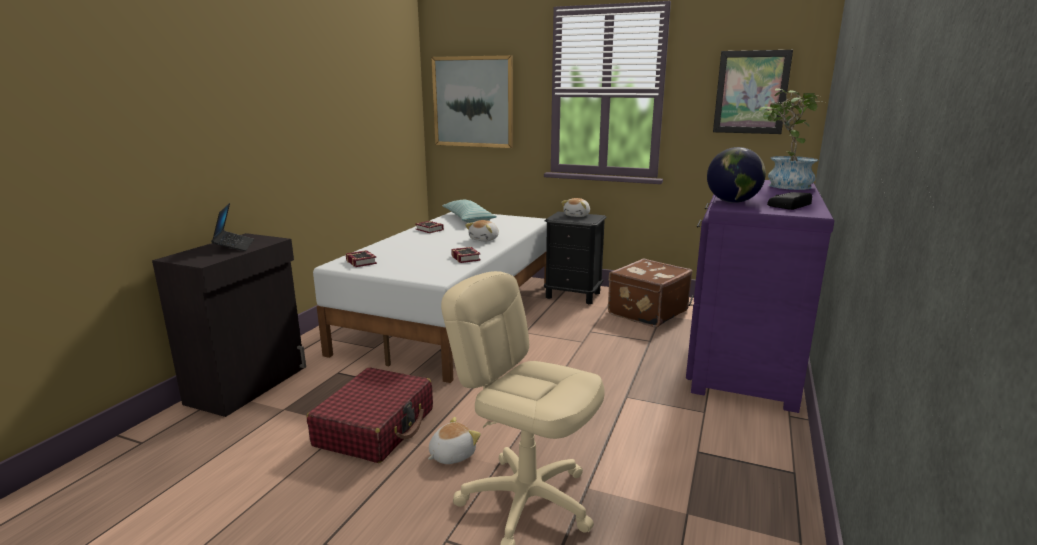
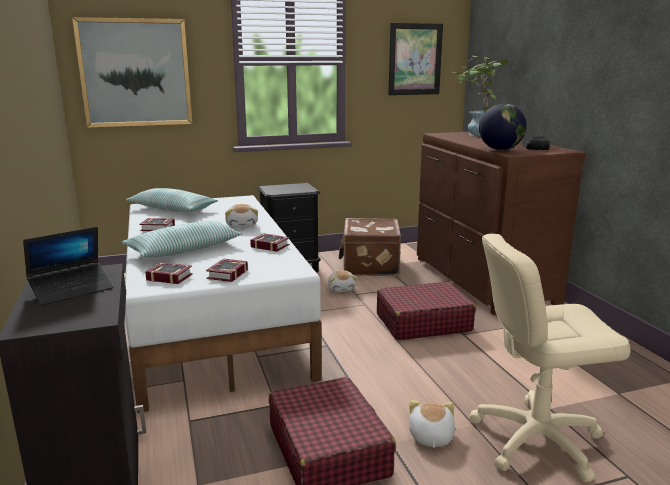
camera: 40 degrees left, 0 degrees up
laptop [211,203,254,251] -> laptop turned 105 degrees clockwise [23,227,113,306]
plush toy [561,198,590,217] -> plush toy moved to [328,270,358,292]
purple dresser [686,180,834,413] -> brown dresser [417,132,585,315]
none -> pillow [122,221,242,258]
none -> book [206,259,248,282]
none -> red suitcase [377,282,476,340]

